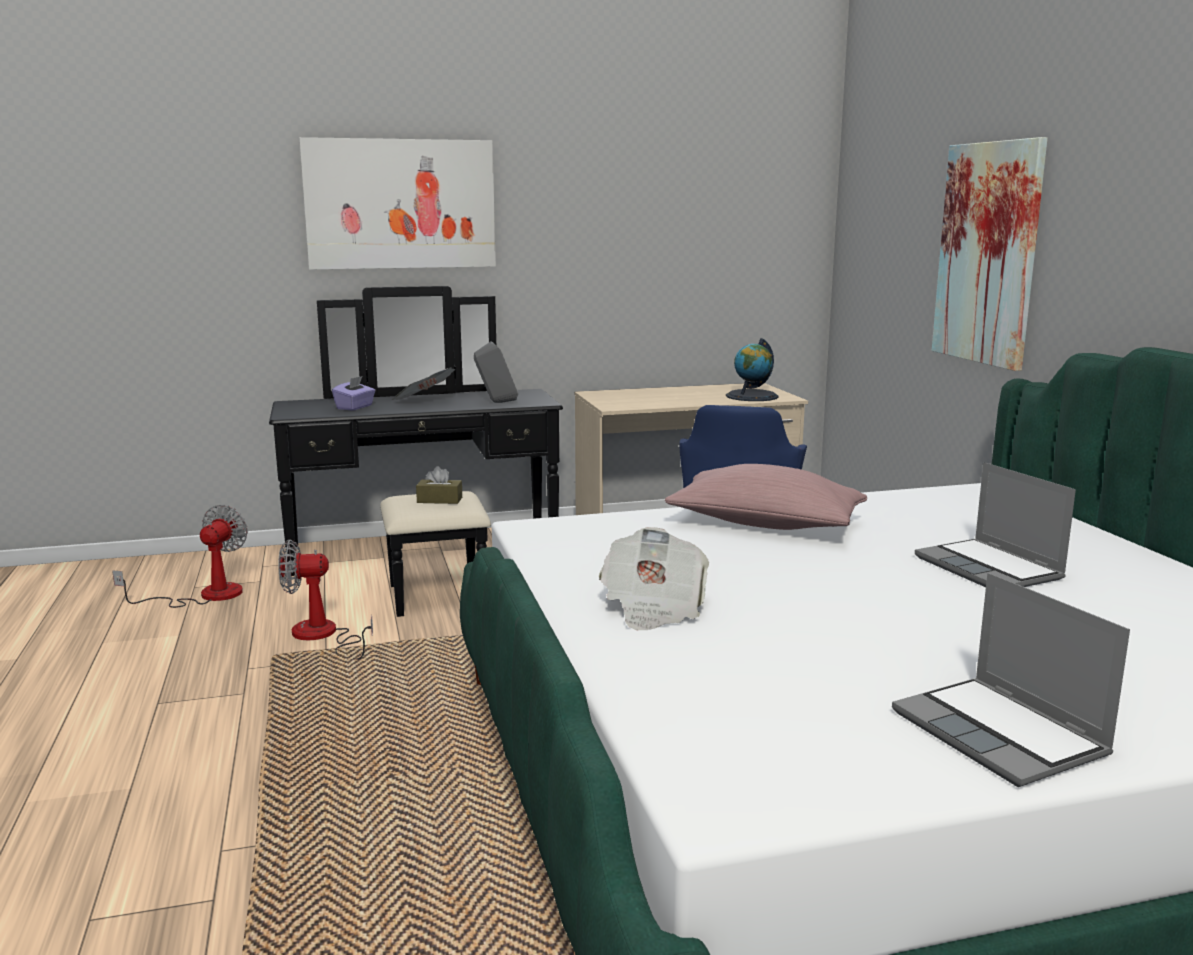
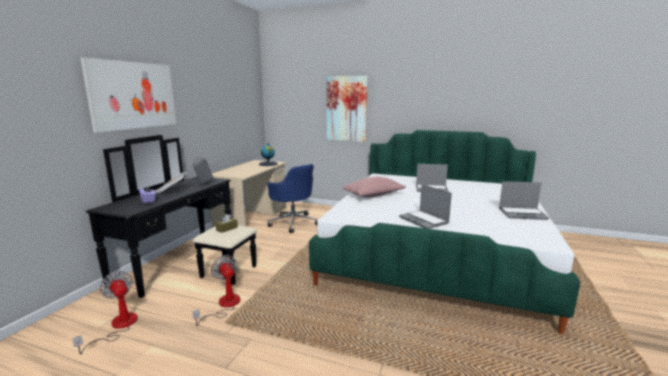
camera: 55 degrees left, 0 degrees up
fan [278,540,373,659] -> fan turned 120 degrees clockwise [192,255,240,326]
newspaper [599,527,709,630] -> laptop [399,184,452,229]

